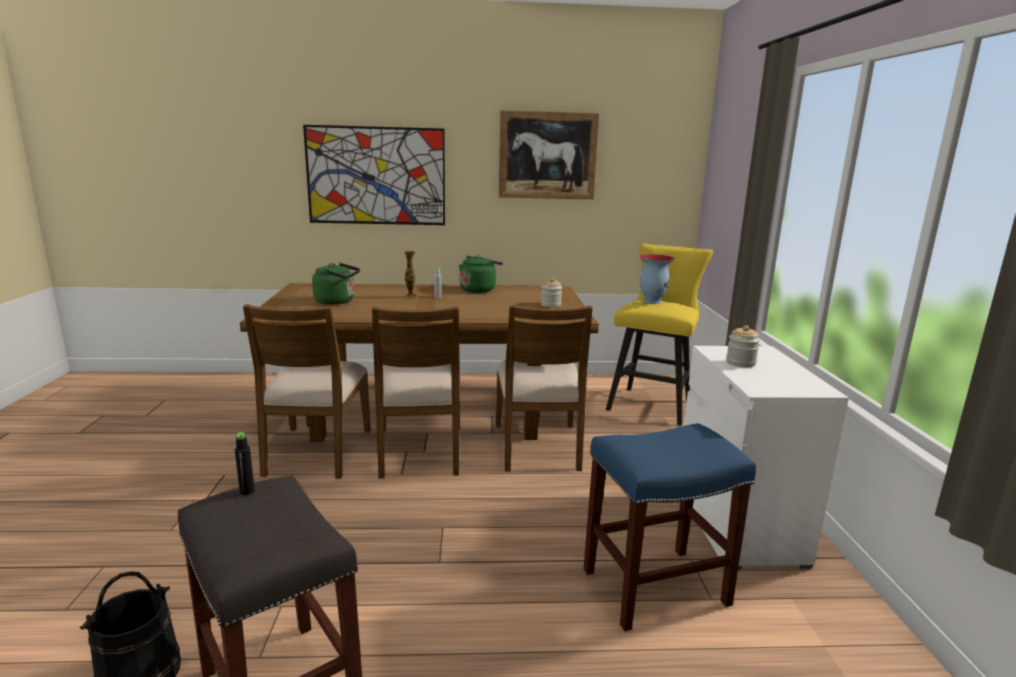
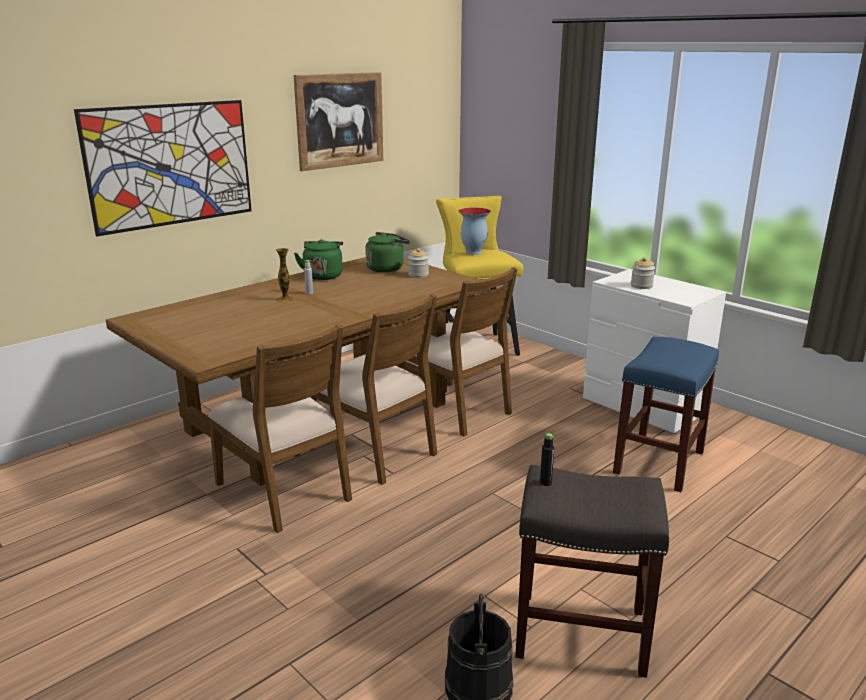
camera: 40 degrees left, 5 degrees up
green kettle [312,263,360,305] -> green kettle moved to [365,232,410,272]

